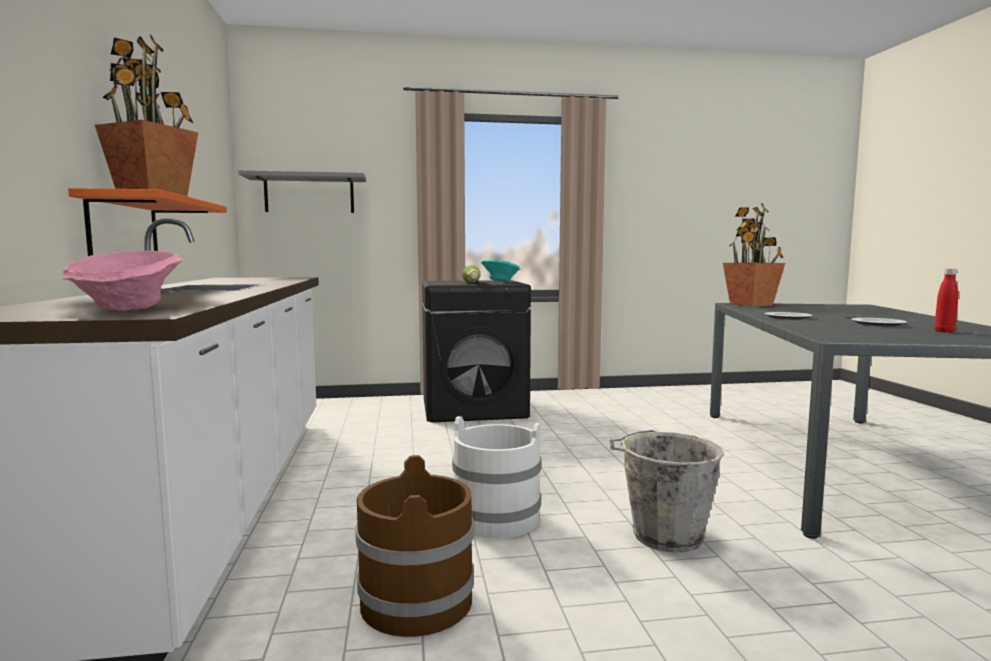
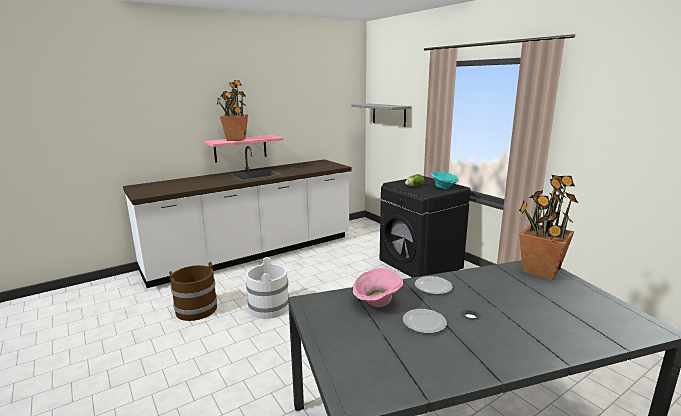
camera: 65 degrees right, 10 degrees up
pink bowl [62,251,182,311] -> pink bowl moved to [353,268,403,307]
orange shelf [68,188,227,256] -> pink shelf [204,135,284,163]
grey bucket [610,430,724,553] -> none
red bottle [934,269,958,332] -> none

